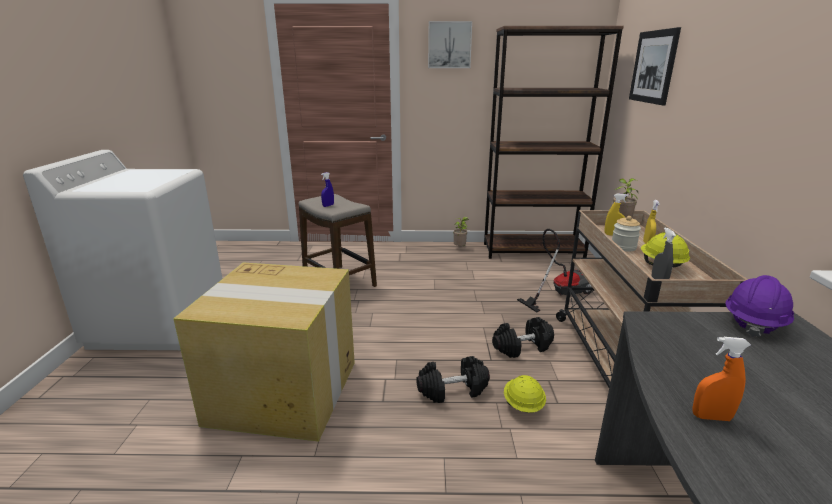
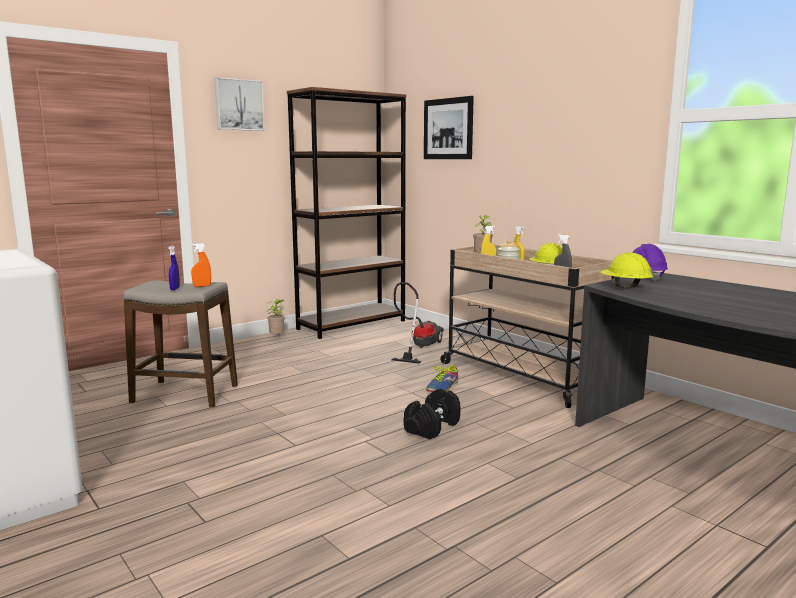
camera: 40 degrees left, 10 degrees down
cardboard box [173,262,355,442] -> none
black dumbbell [492,317,554,358] -> shoe [426,365,458,392]
yellow hard hat [504,375,546,413] -> yellow hard hat moved to [600,252,653,289]
orange spray bottle [692,337,751,421] -> orange spray bottle moved to [191,243,211,287]

